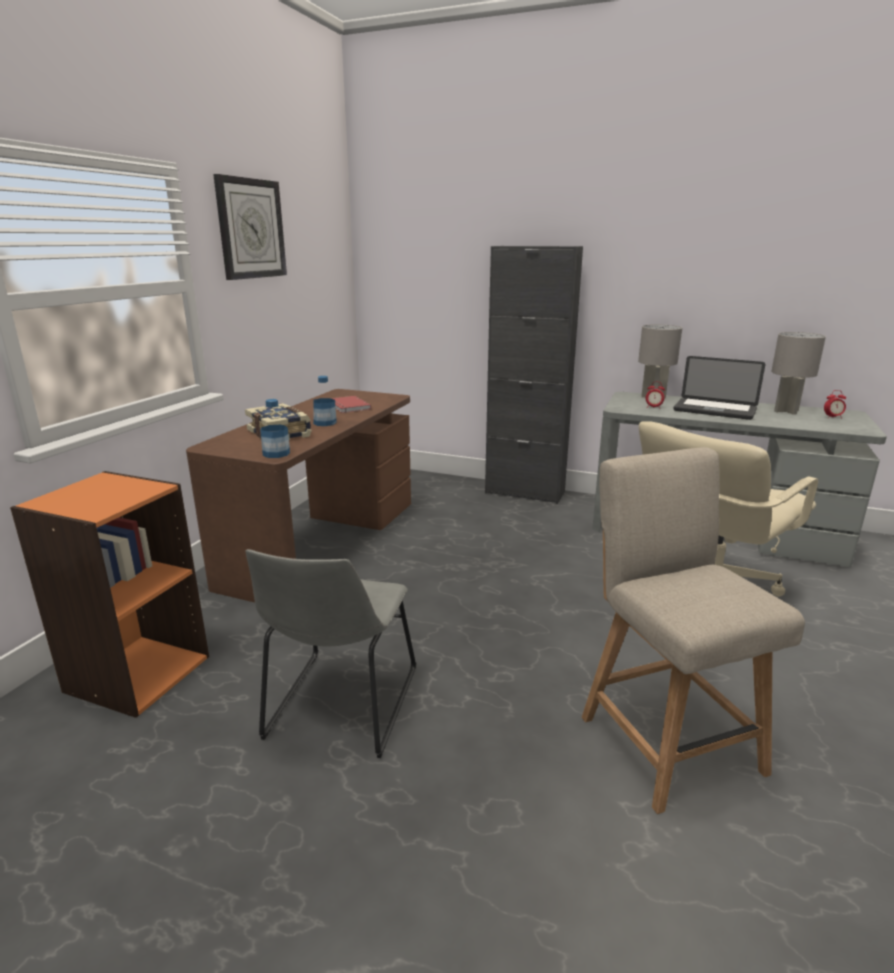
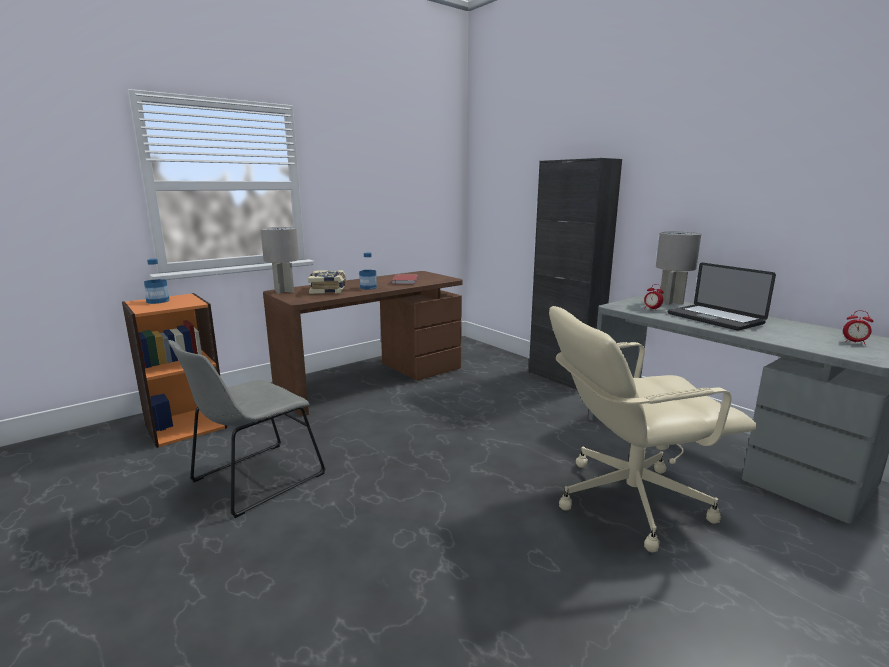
camera: 30 degrees right, 5 degrees down
wall clock [213,174,287,280] -> none
bottle [260,399,290,458] -> bottle moved to [144,259,170,304]
beige chair [582,447,805,814] -> none
grey table lamp [771,332,826,415] -> grey table lamp moved to [260,227,299,294]

